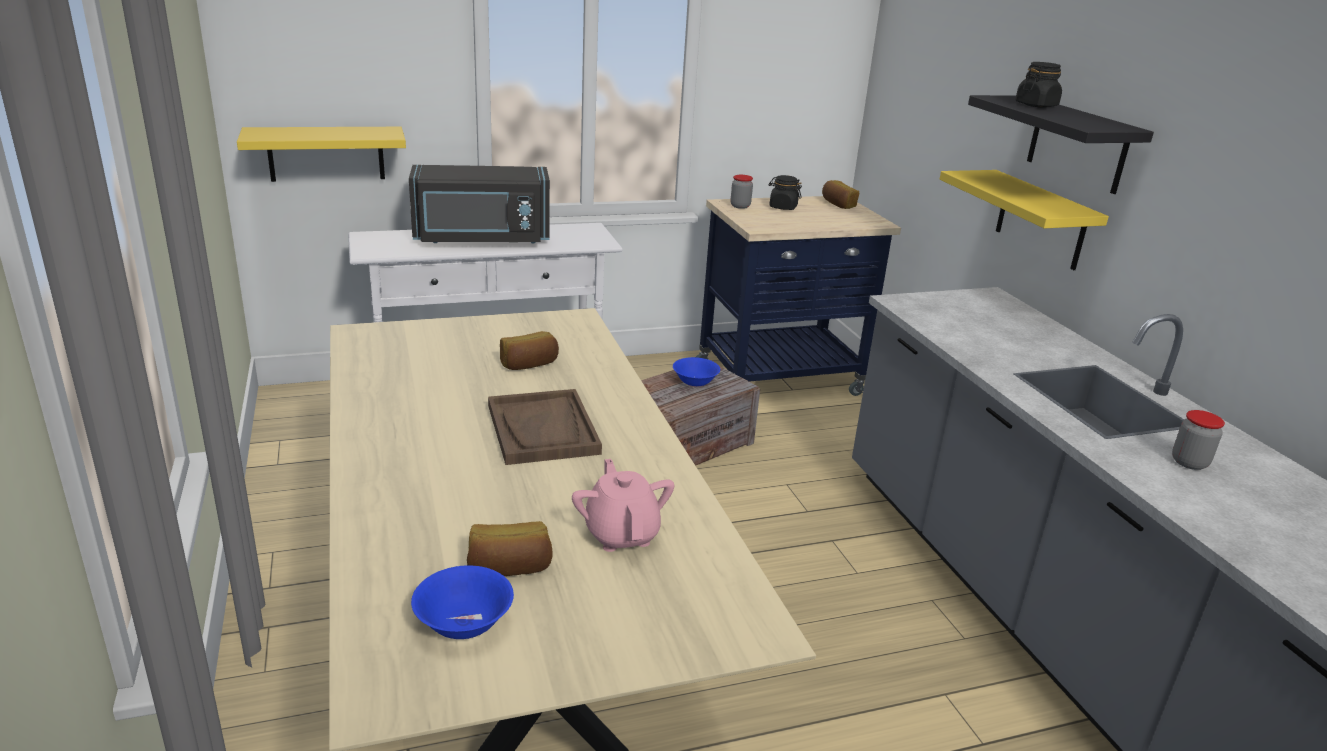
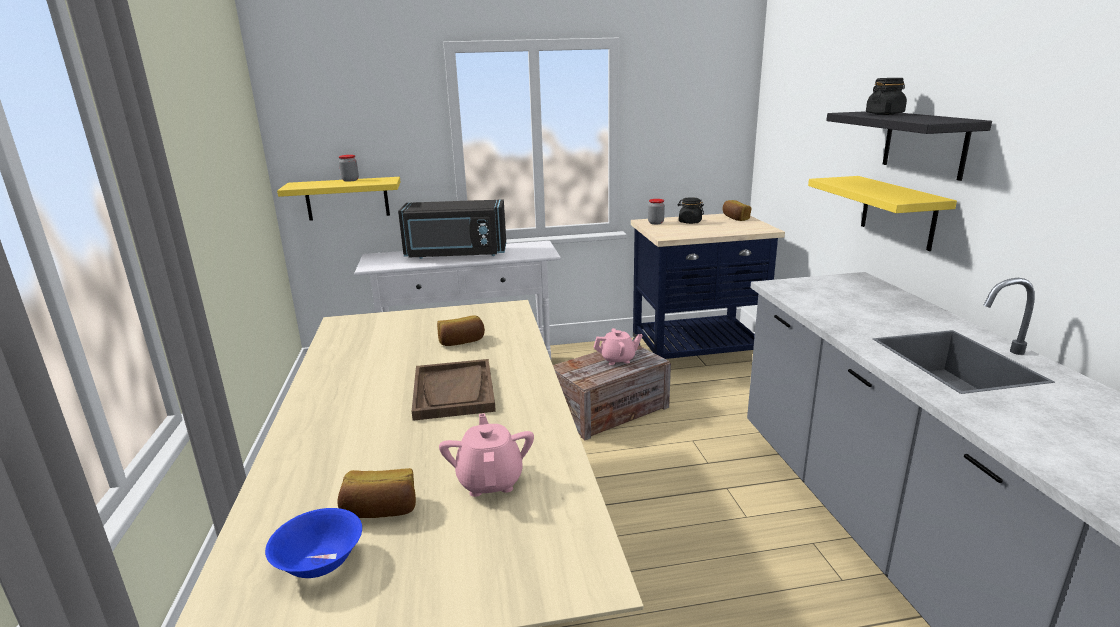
camera: 10 degrees right, 5 degrees down
blue bowl [673,357,720,387] -> pink teapot [594,328,643,365]
jar [1172,410,1225,470] -> jar moved to [339,155,359,182]

